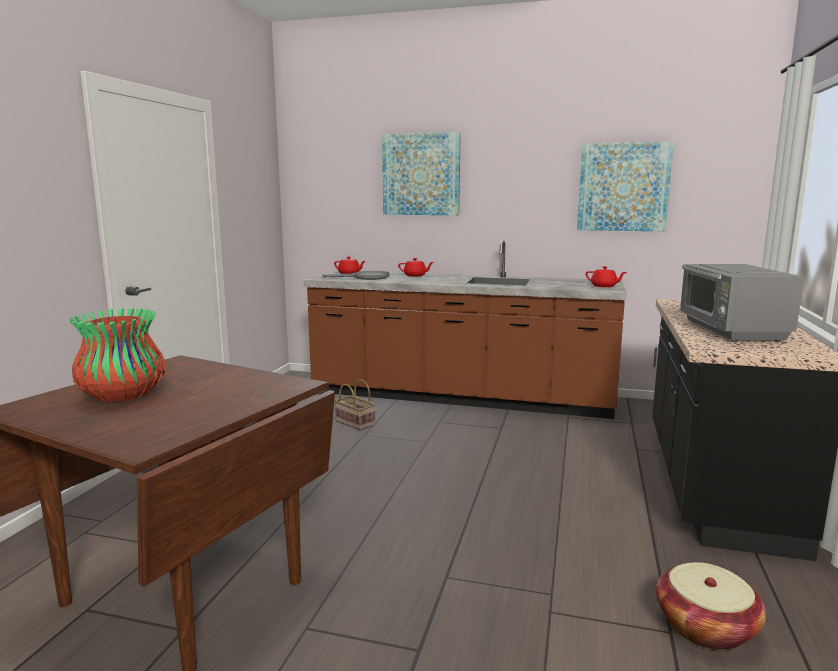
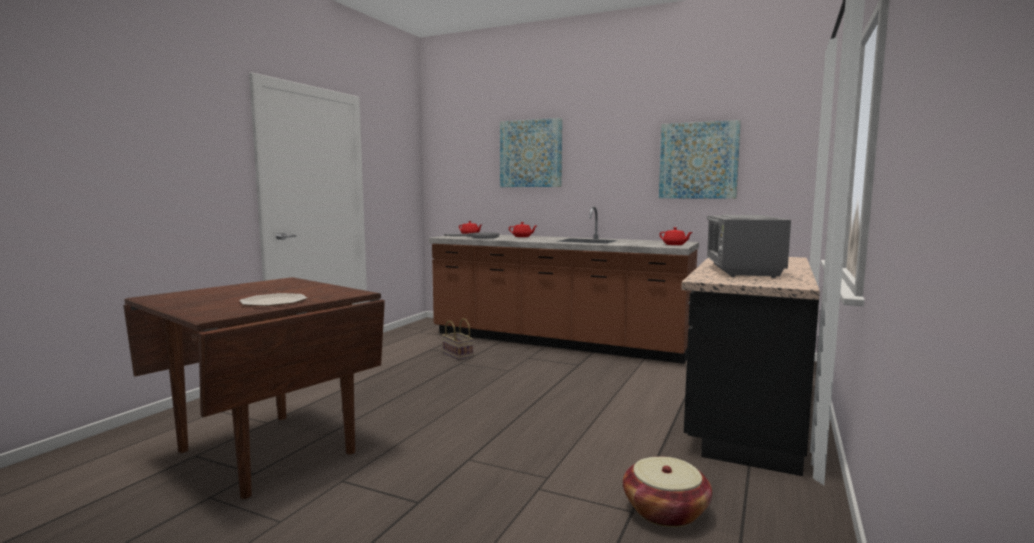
camera: 10 degrees right, 5 degrees down
vase [70,309,165,402] -> none
none -> plate [239,293,307,306]

